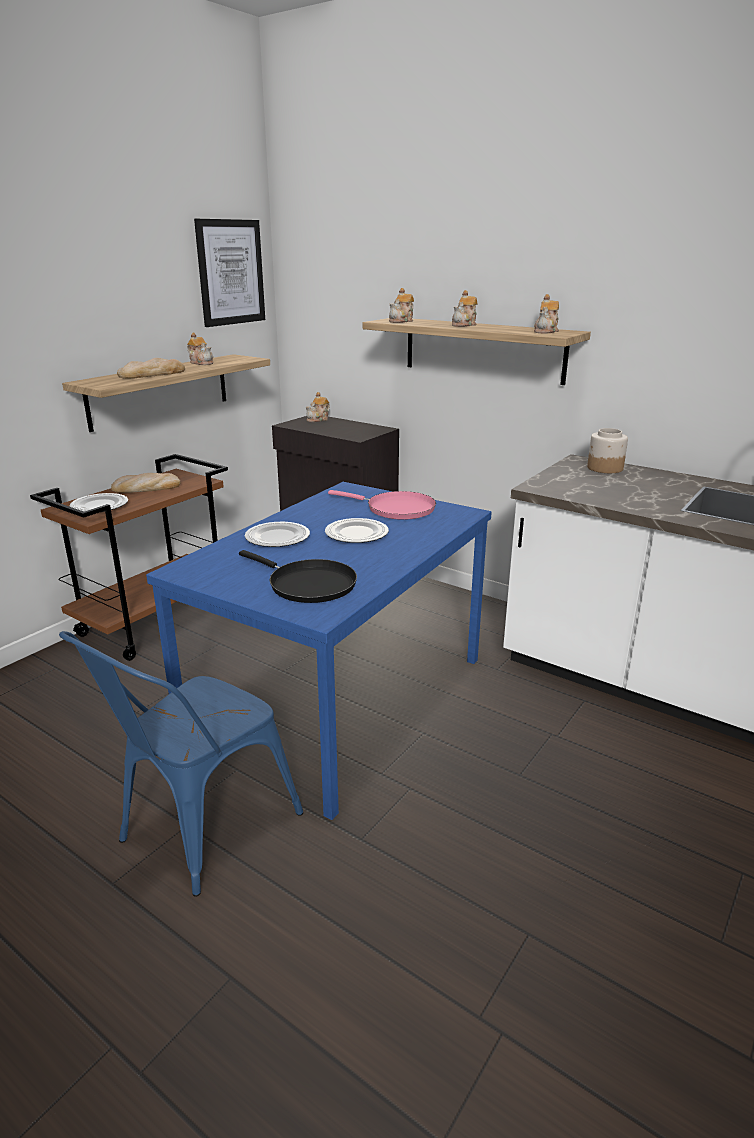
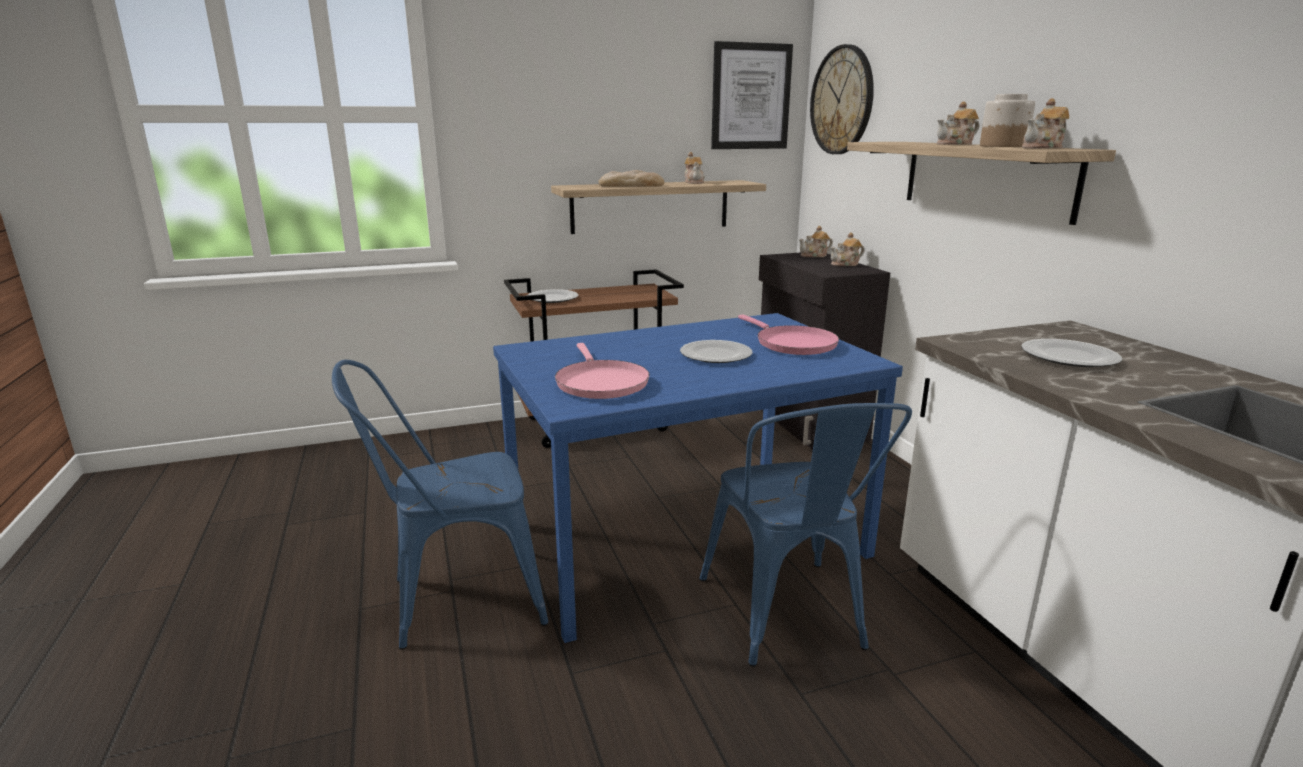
camera: 35 degrees right, 5 degrees down
bread [111,473,180,493] -> none
black frying pan [239,550,357,603] -> pink frying pan [555,343,650,399]
plate [245,522,310,547] -> plate moved to [1021,339,1122,367]
teapot [389,288,414,323] -> teapot moved to [830,232,865,266]
jar [587,428,628,473] -> jar moved to [980,94,1035,147]
none -> blue chair [699,403,912,667]
none -> wall clock [810,44,874,154]

